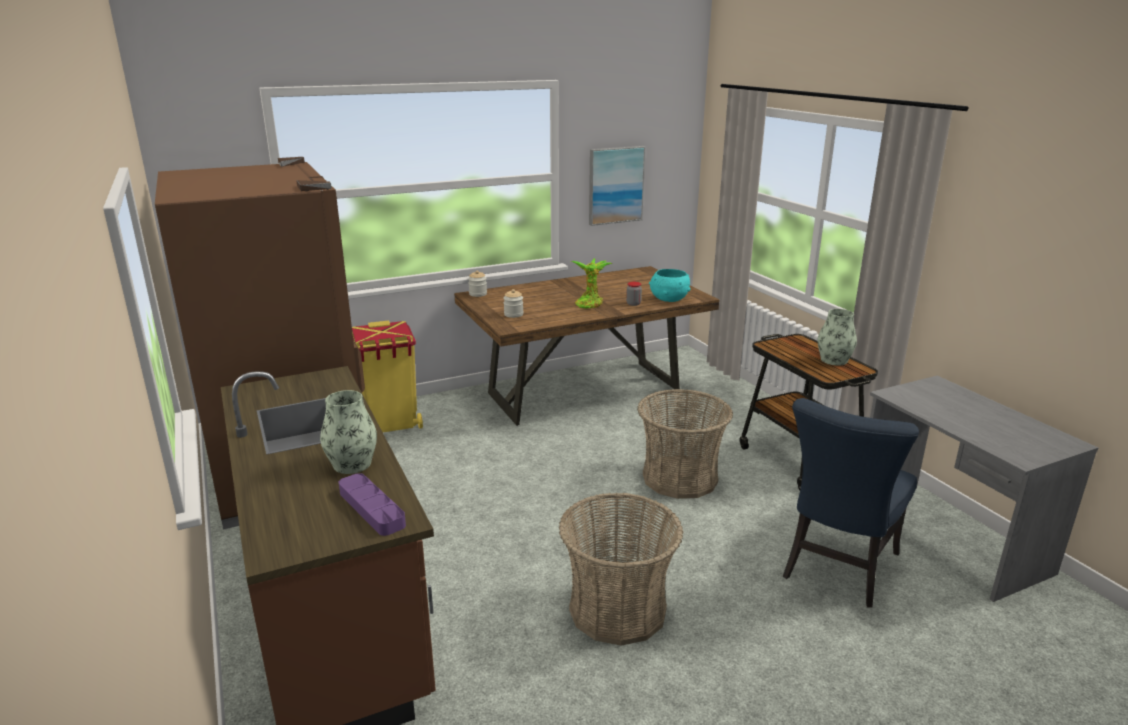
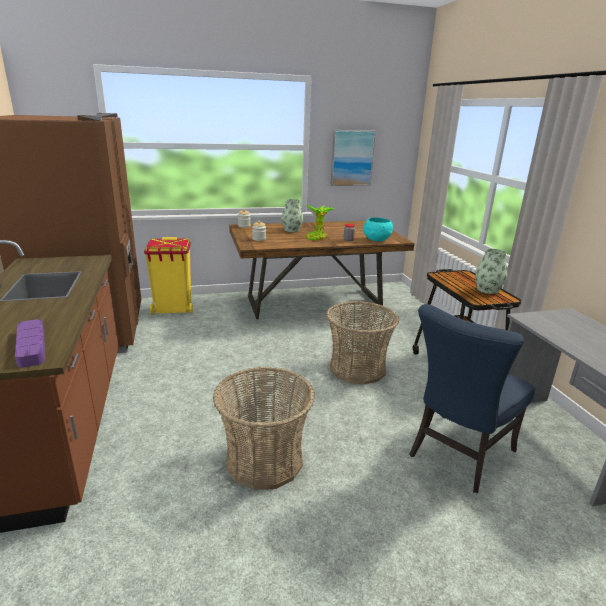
camera: 10 degrees right, 0 degrees up
vase [320,390,377,474] -> vase moved to [281,199,303,232]

